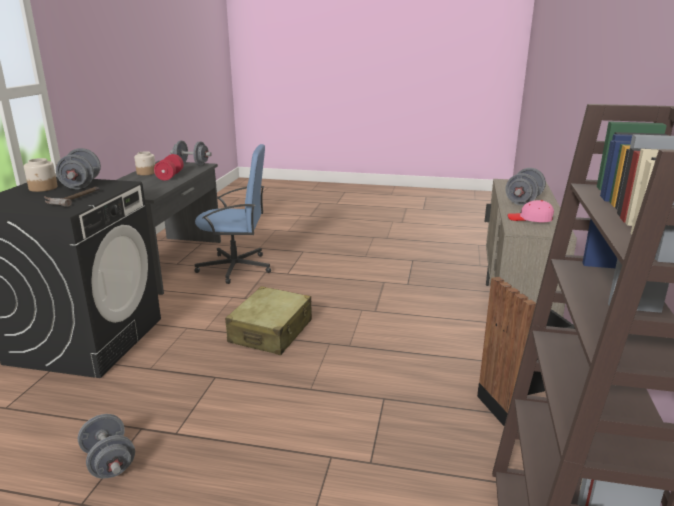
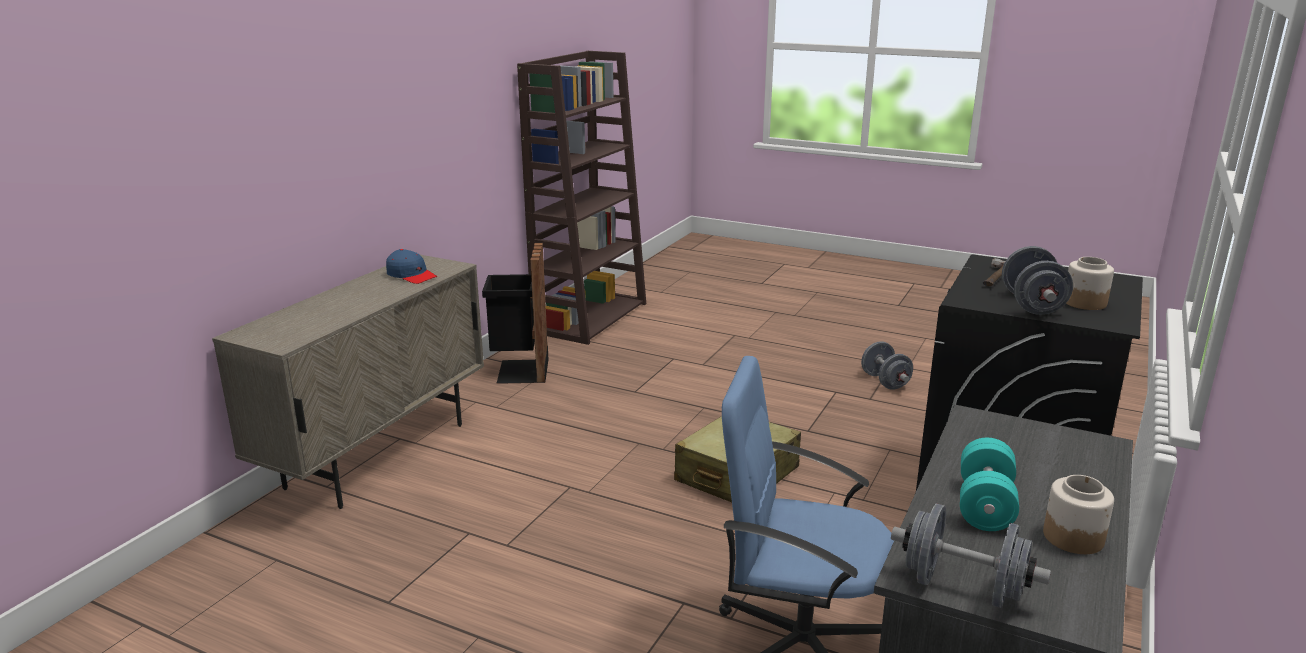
camera: 165 degrees left, 0 degrees up
red dumbbell [154,154,184,181] -> turquoise dumbbell [960,438,1019,531]
grey dumbbell [505,168,546,205] -> none
pink cap [507,200,554,222] -> blue cap [386,249,437,284]

